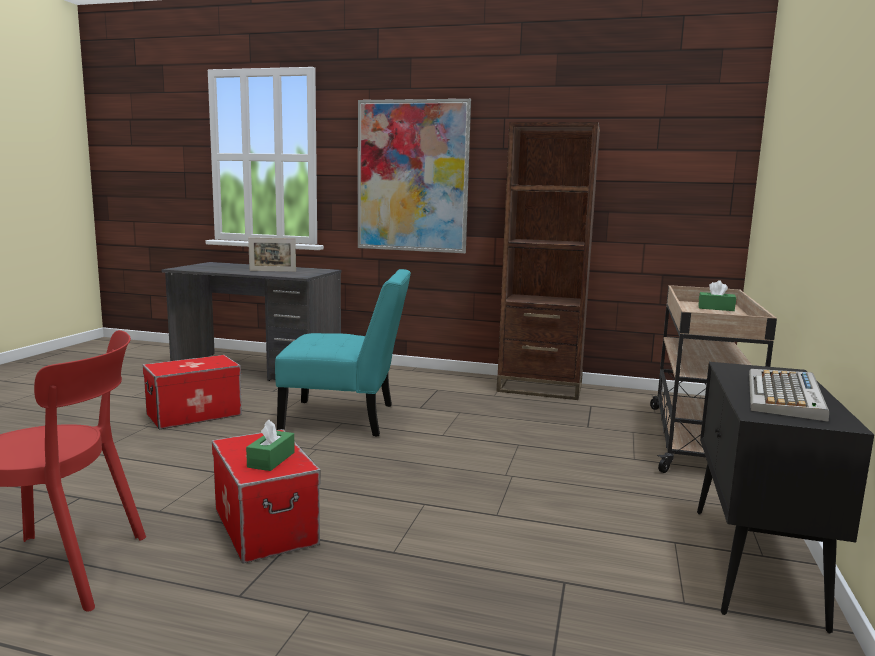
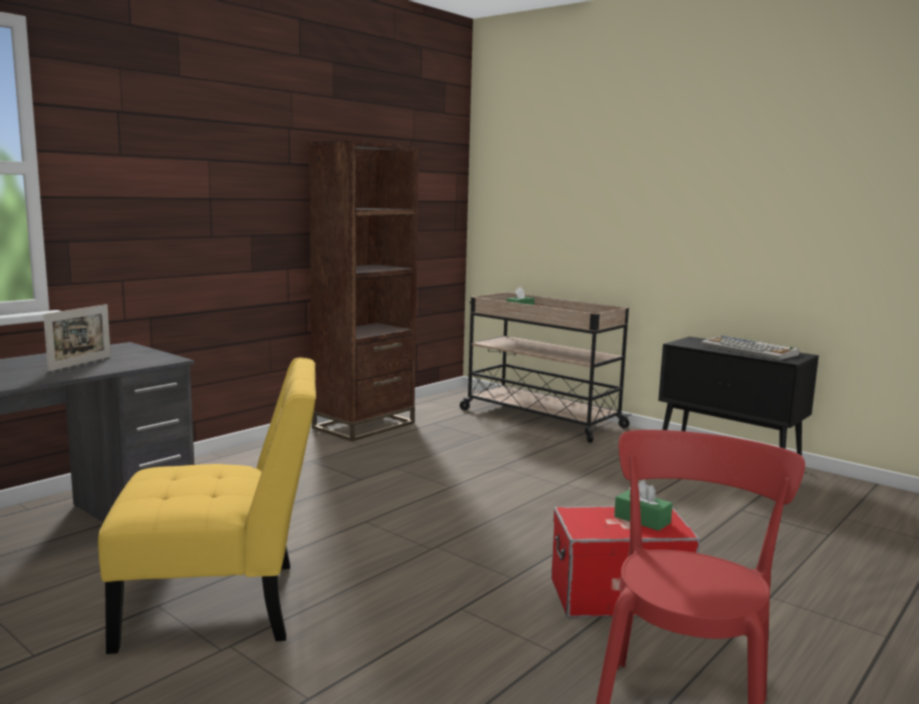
camera: 65 degrees left, 0 degrees up
storage box [143,355,242,429] -> yellow chair [98,358,316,654]
turquoise chair [275,269,411,437] -> none
picture [358,99,471,253] -> none

